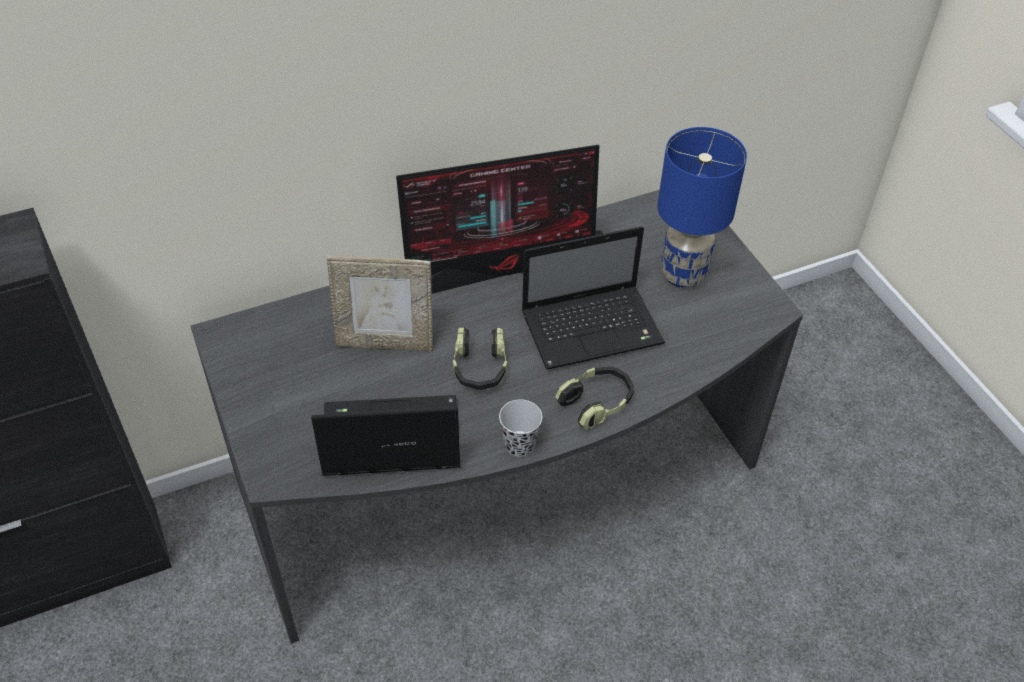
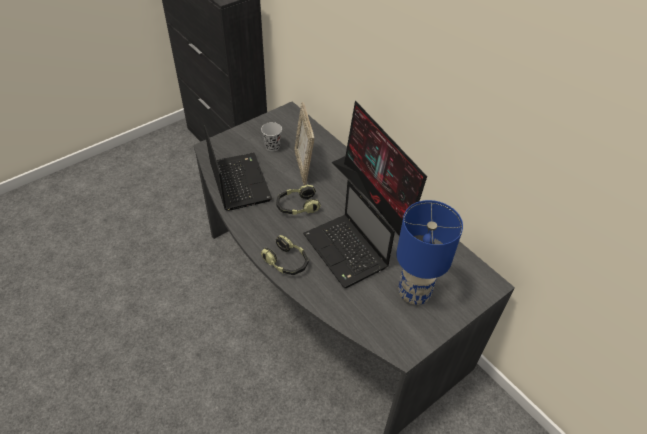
camera: 75 degrees right, 0 degrees up
black cup [499,399,542,457] -> black cup moved to [261,122,282,152]

